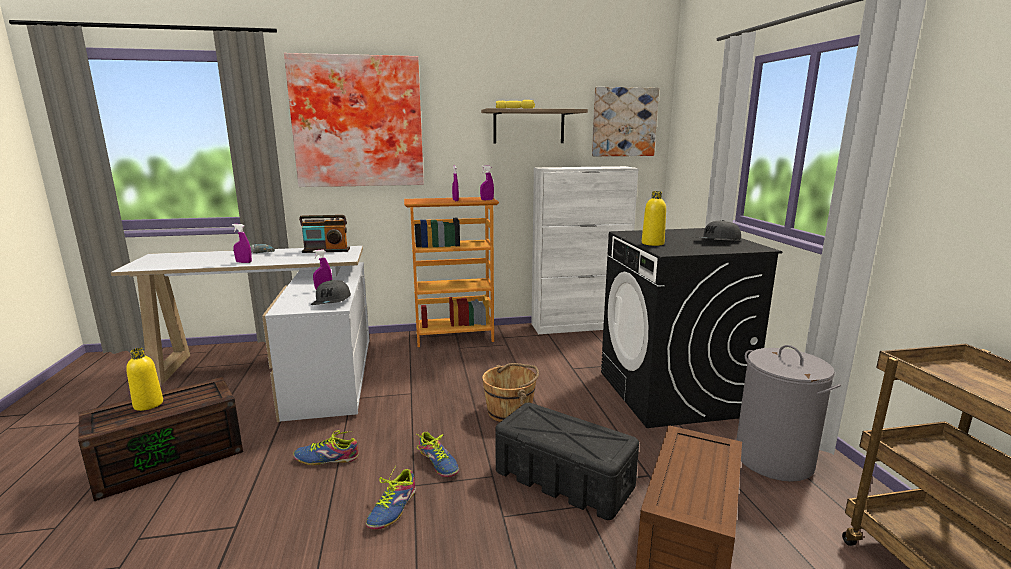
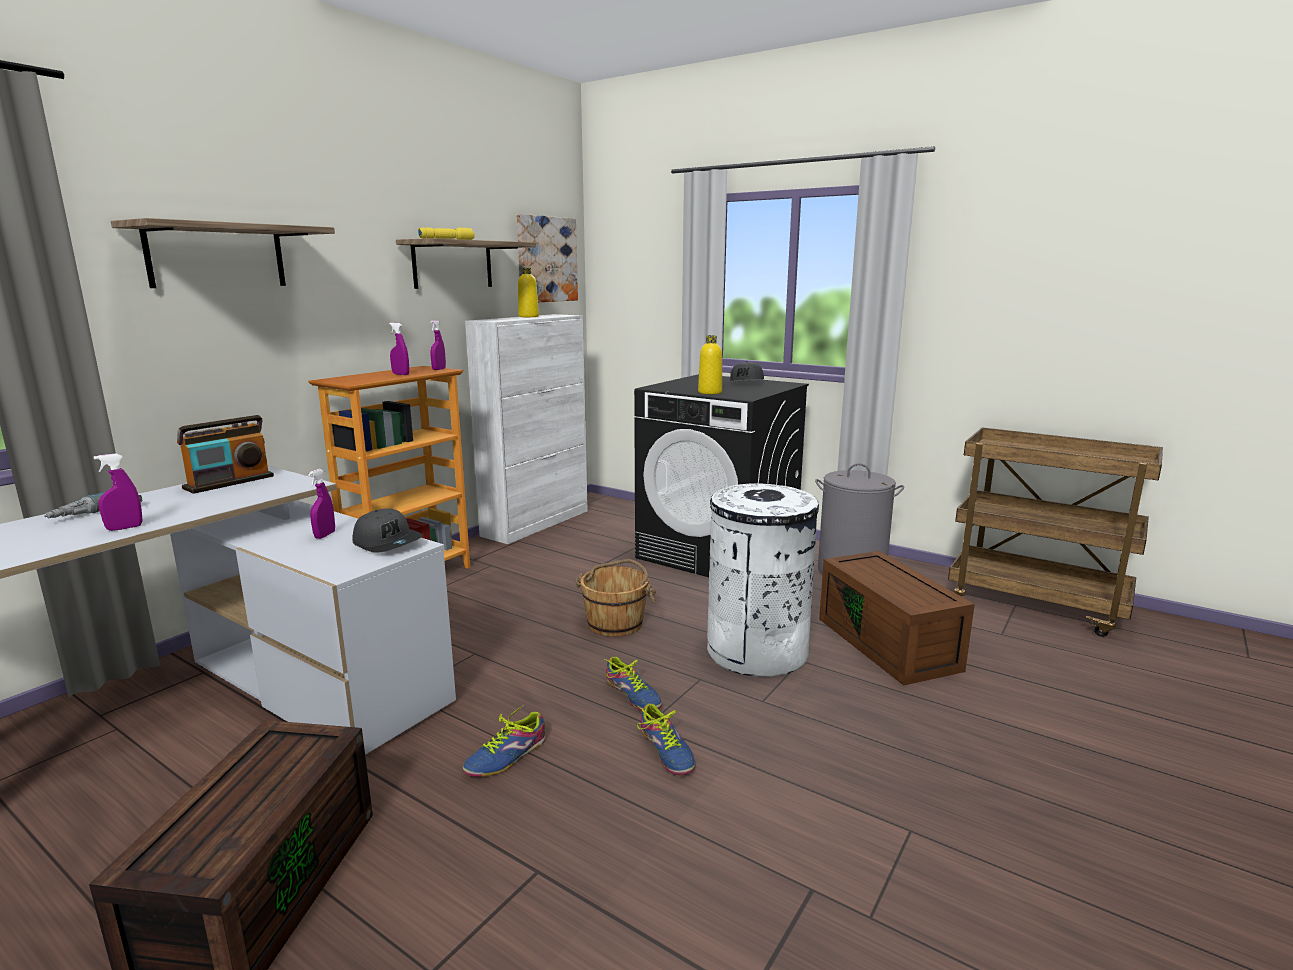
camera: 45 degrees left, 0 degrees up
yellow bottle [126,348,163,411] -> yellow bottle moved to [518,268,539,317]
picture [284,53,424,187] -> shelf [111,218,335,288]
shoe [417,432,459,477] -> shoe turned 45 degrees clockwise [605,657,662,711]
black storage box [495,403,639,520] -> white trash can [707,483,819,677]

